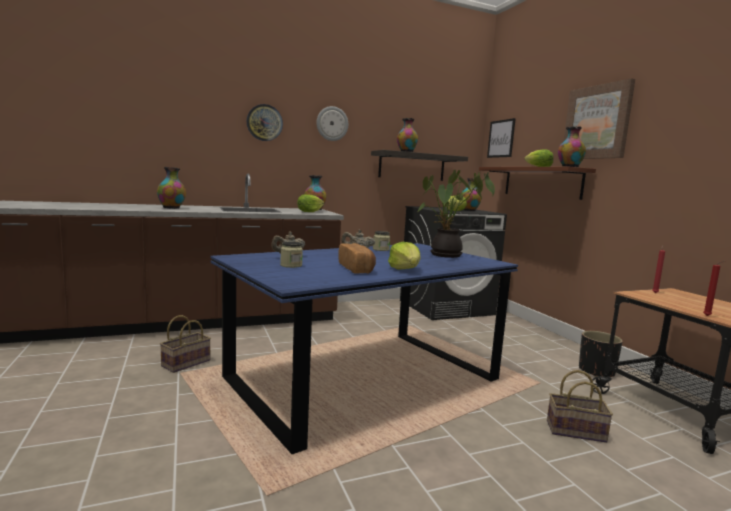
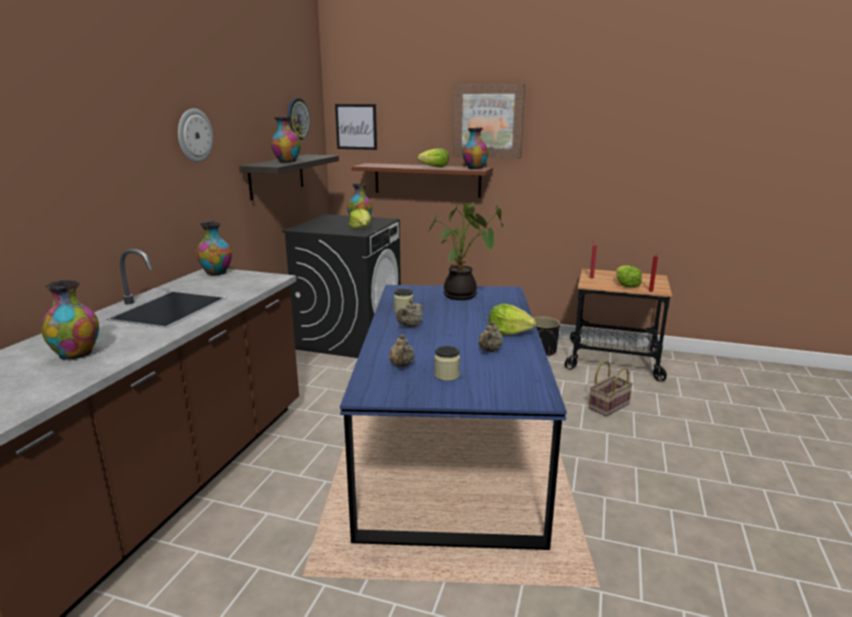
camera: 50 degrees left, 10 degrees up
basket [160,315,211,373] -> none
wall clock [247,104,283,141] -> wall clock moved to [287,98,310,140]
lettuce [297,194,324,212] -> lettuce moved to [616,265,642,287]
bread [338,243,376,274] -> beige teapot [478,321,503,352]

